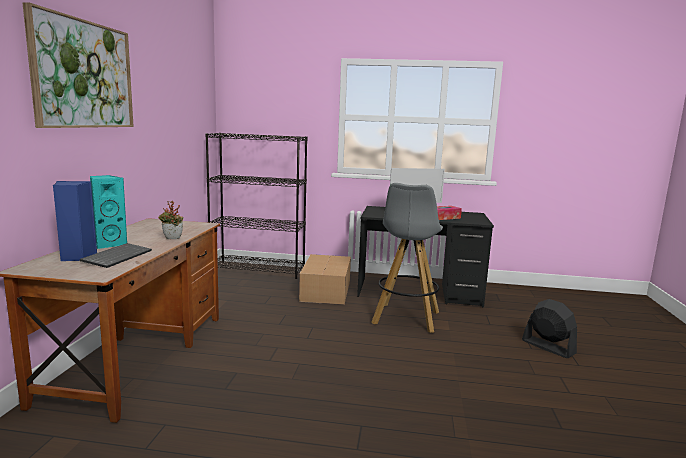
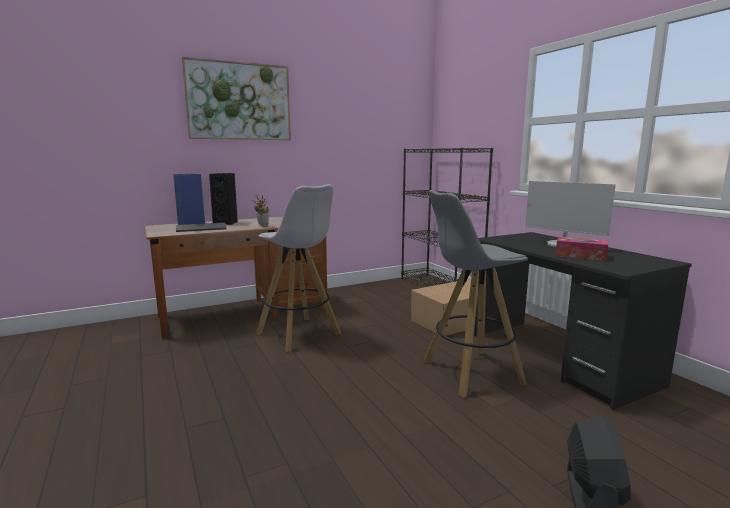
camera: 55 degrees right, 0 degrees up
turquoise speaker [90,175,127,249] -> black speaker [209,173,238,225]
none -> white stool [256,184,341,352]

